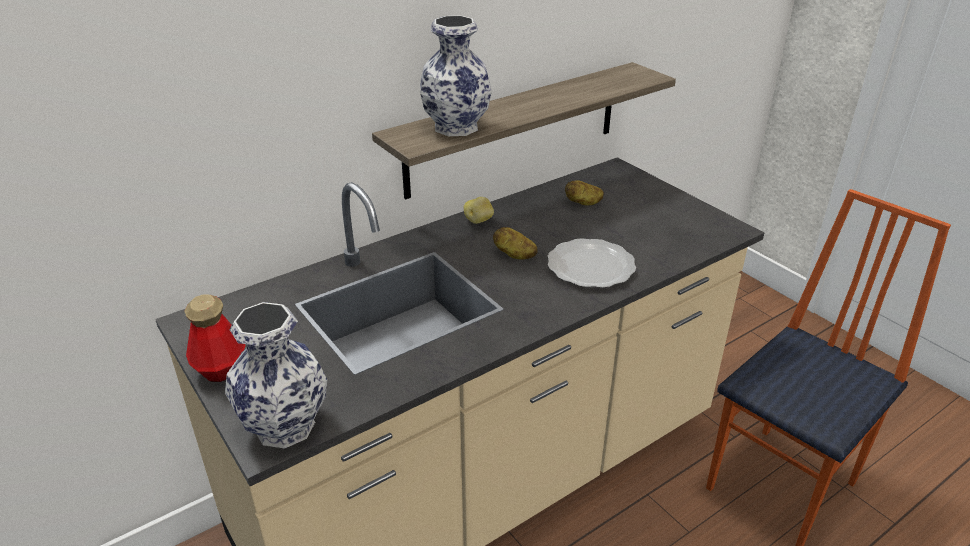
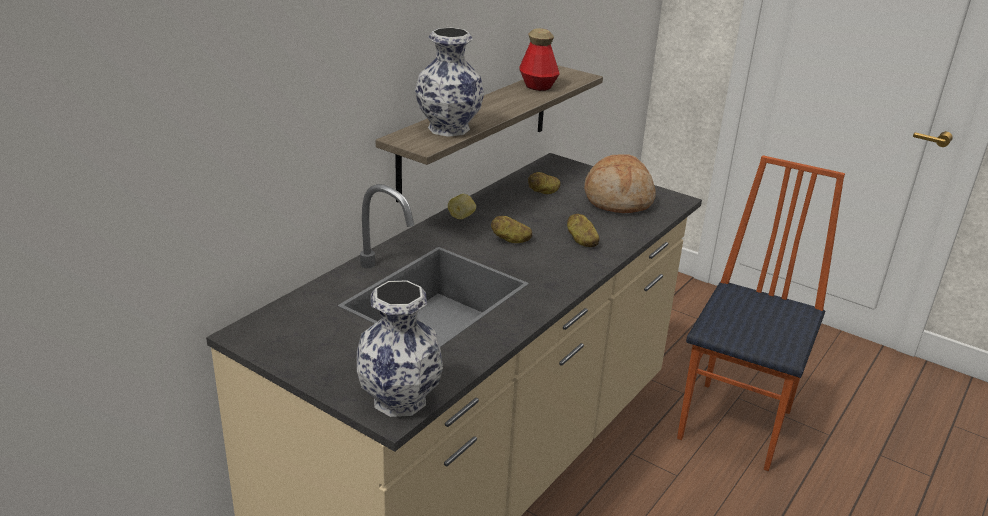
camera: 20 degrees left, 5 degrees down
bottle [184,294,246,382] -> bottle moved to [519,28,559,91]
plate [548,238,636,288] -> potato [567,213,600,247]
none -> bread [584,154,656,213]

